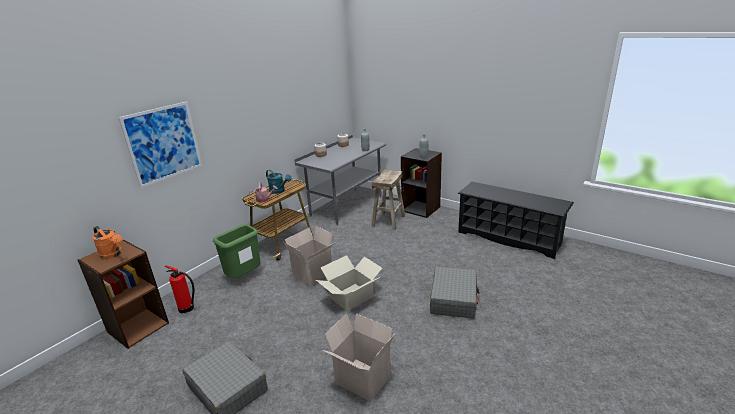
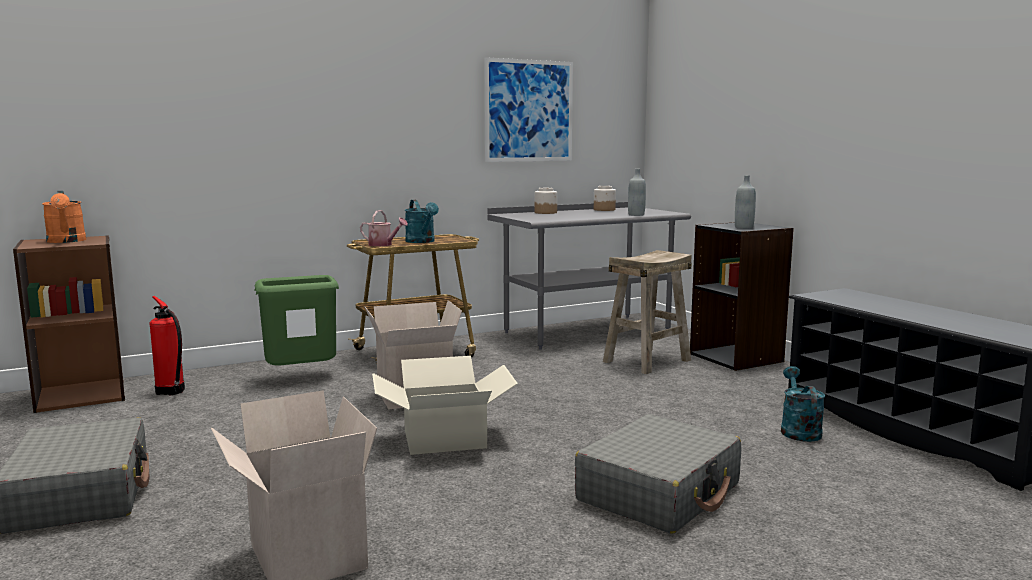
camera: 25 degrees right, 15 degrees down
picture [118,101,202,188] -> picture moved to [484,57,573,162]
none -> turquoise watering can [781,366,825,442]

